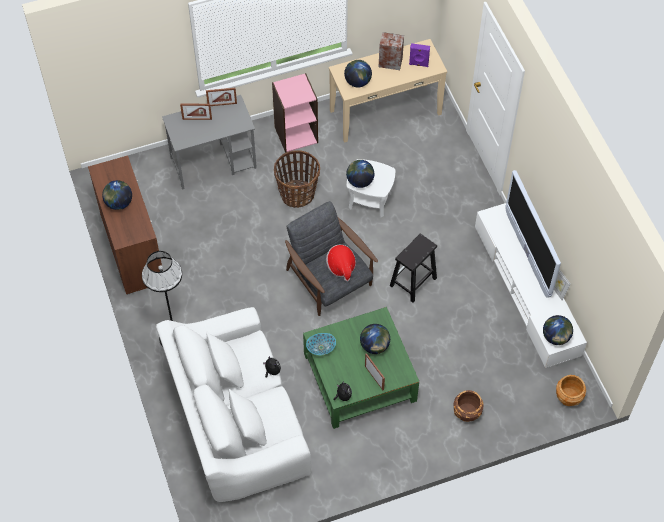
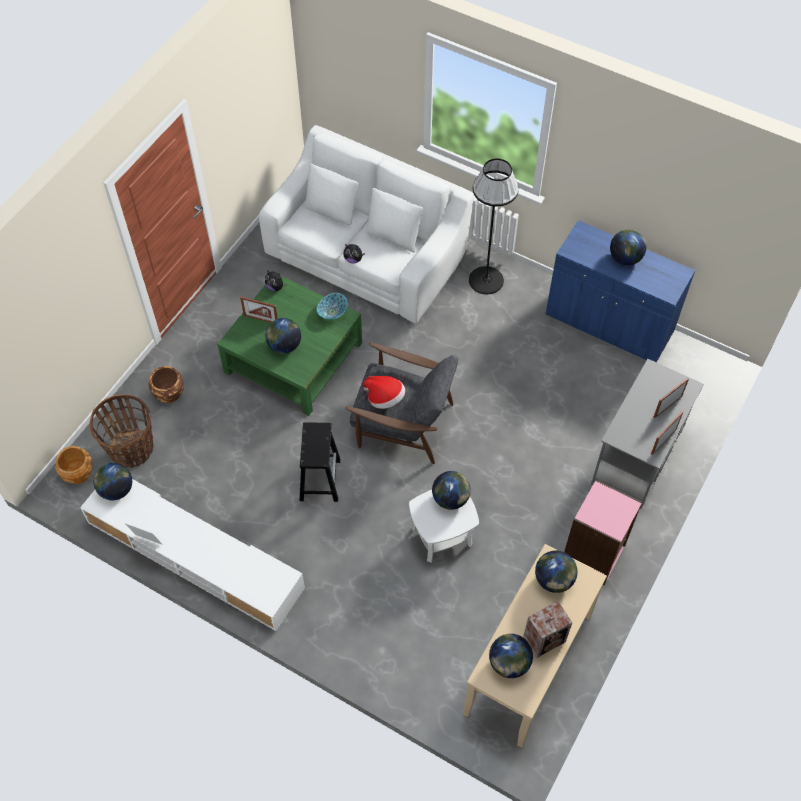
camera: 140 degrees right, 0 degrees up
brown cabinet [88,155,162,295] -> blue cabinet [546,220,695,363]
basket [274,150,320,208] -> basket moved to [89,394,153,468]
purple speaker [409,43,430,67] -> globe [489,634,533,678]
television [506,170,561,298] -> none

